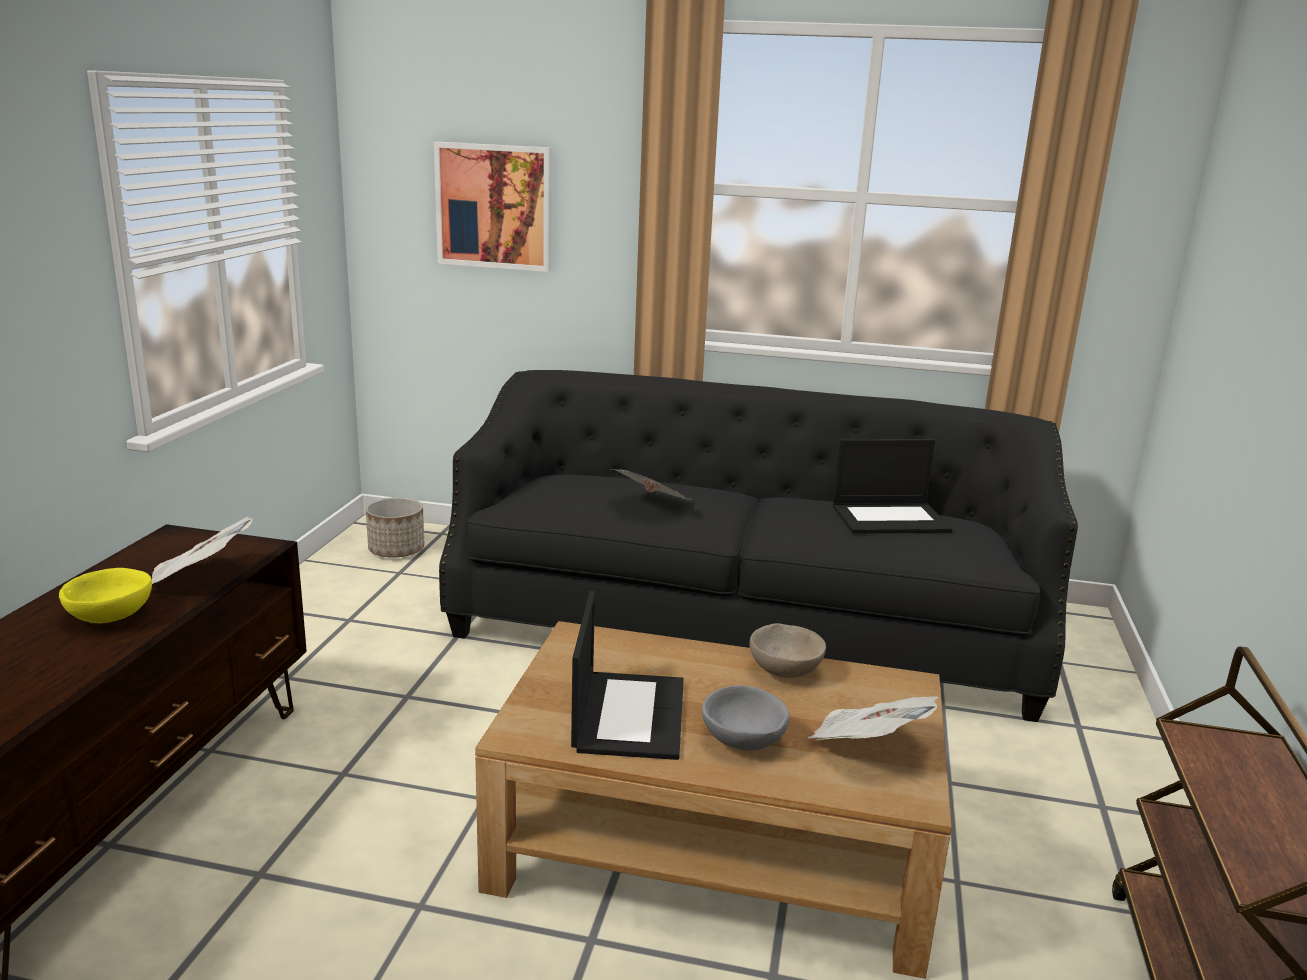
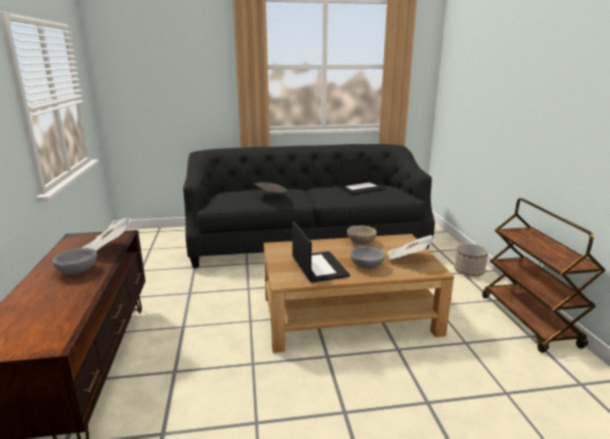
camera: 20 degrees left, 0 degrees up
yellow bowl [59,568,152,623] -> grey bowl [53,248,97,275]
planter [366,497,425,558] -> planter moved to [454,243,488,276]
picture [434,142,552,272] -> none

